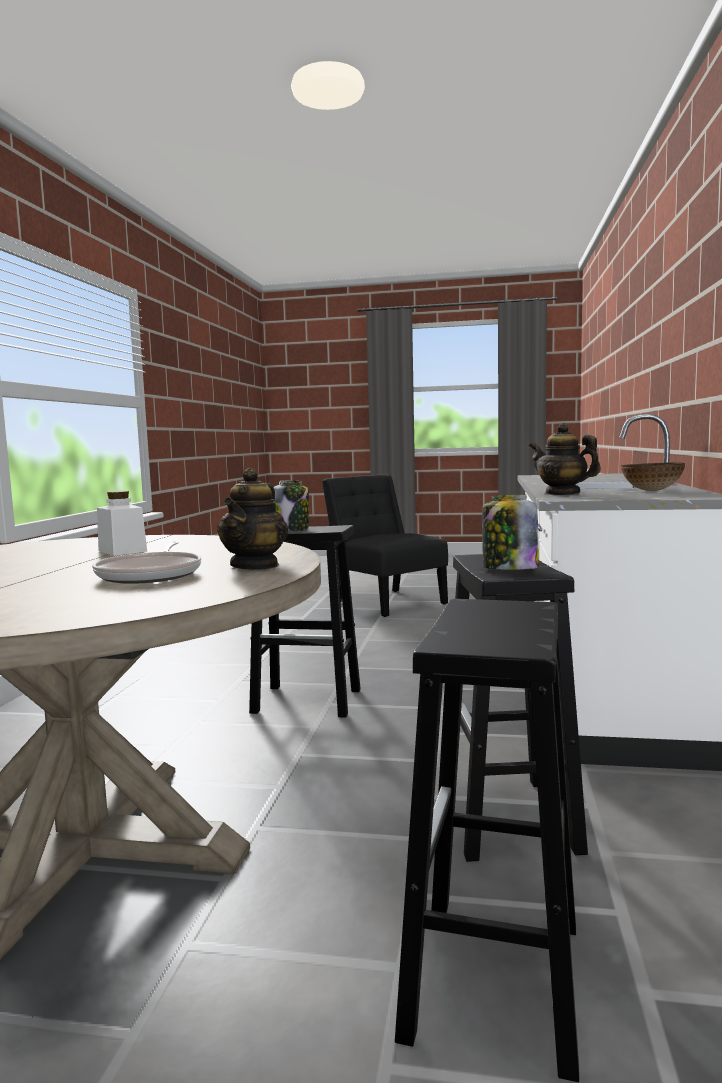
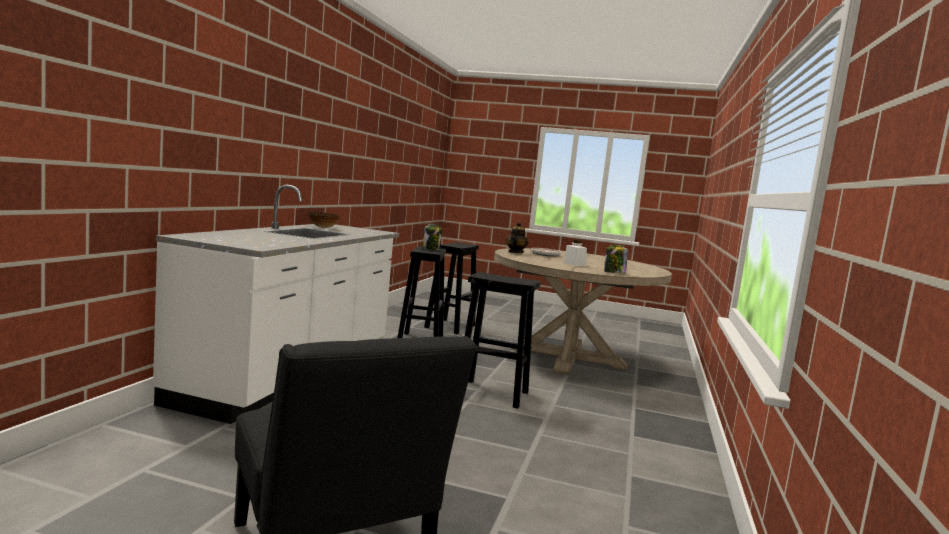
camera: 175 degrees left, 0 degrees up
jar [274,480,309,531] -> jar moved to [604,244,628,273]
teapot [529,423,601,495] -> none

